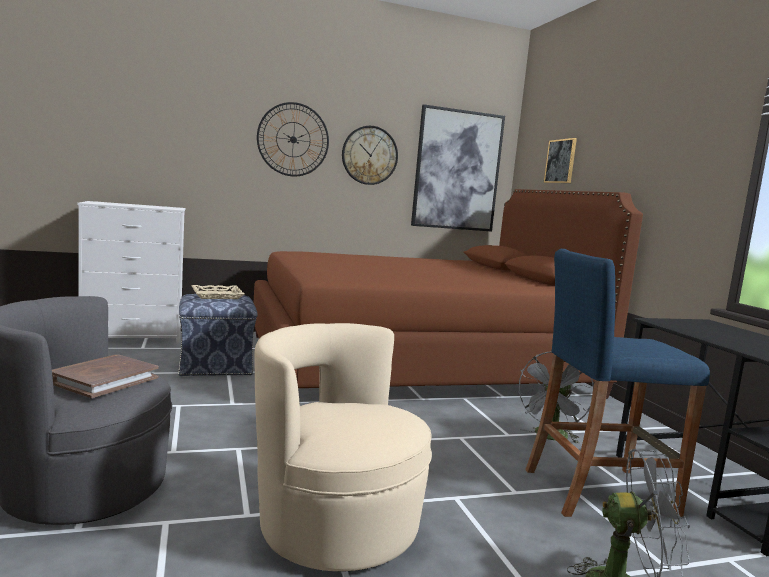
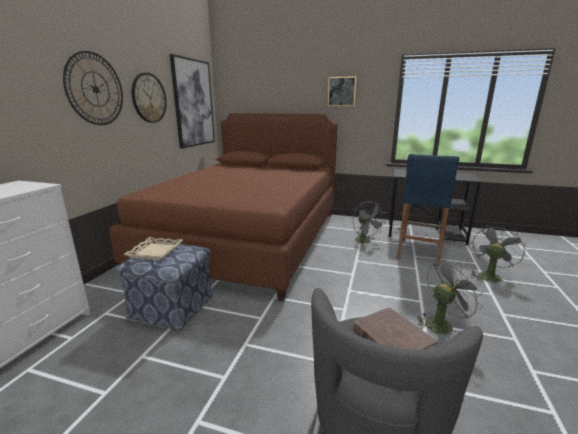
camera: 55 degrees left, 10 degrees up
beige armchair [254,323,432,571] -> grey fan [417,260,484,334]
picture [544,138,577,183] -> picture moved to [328,76,356,106]

